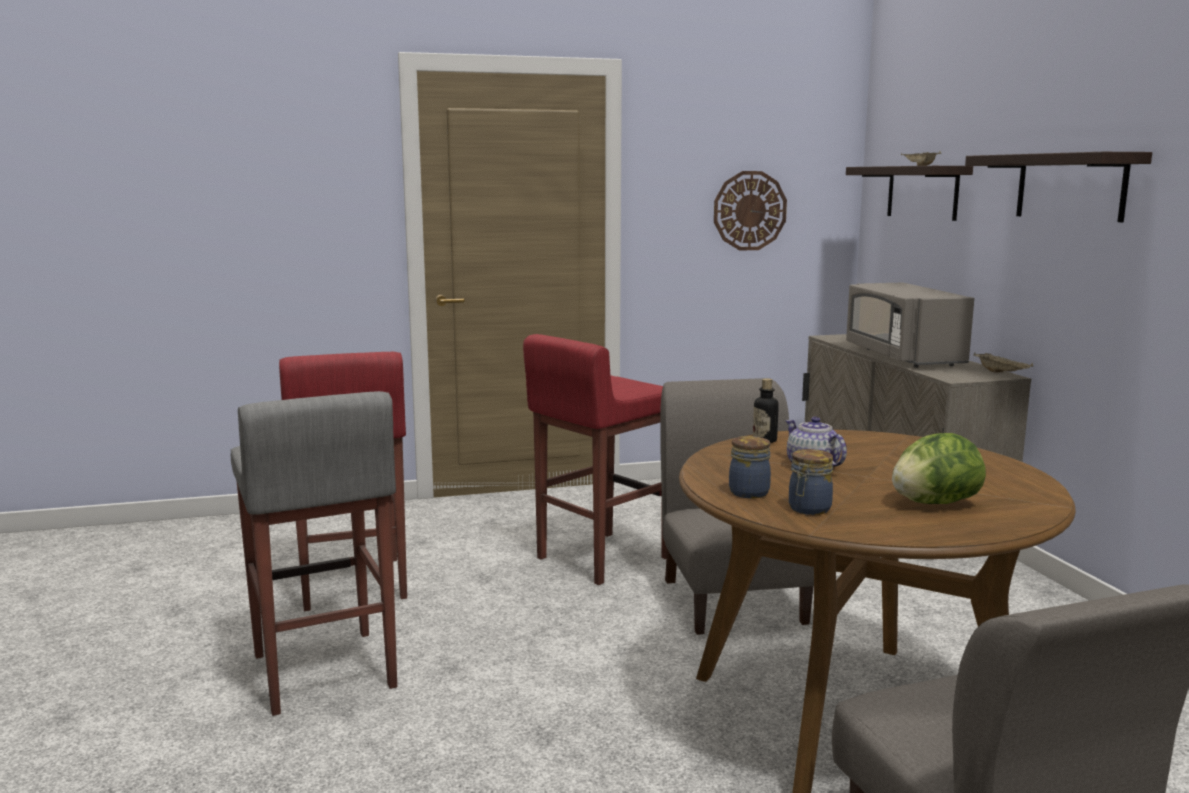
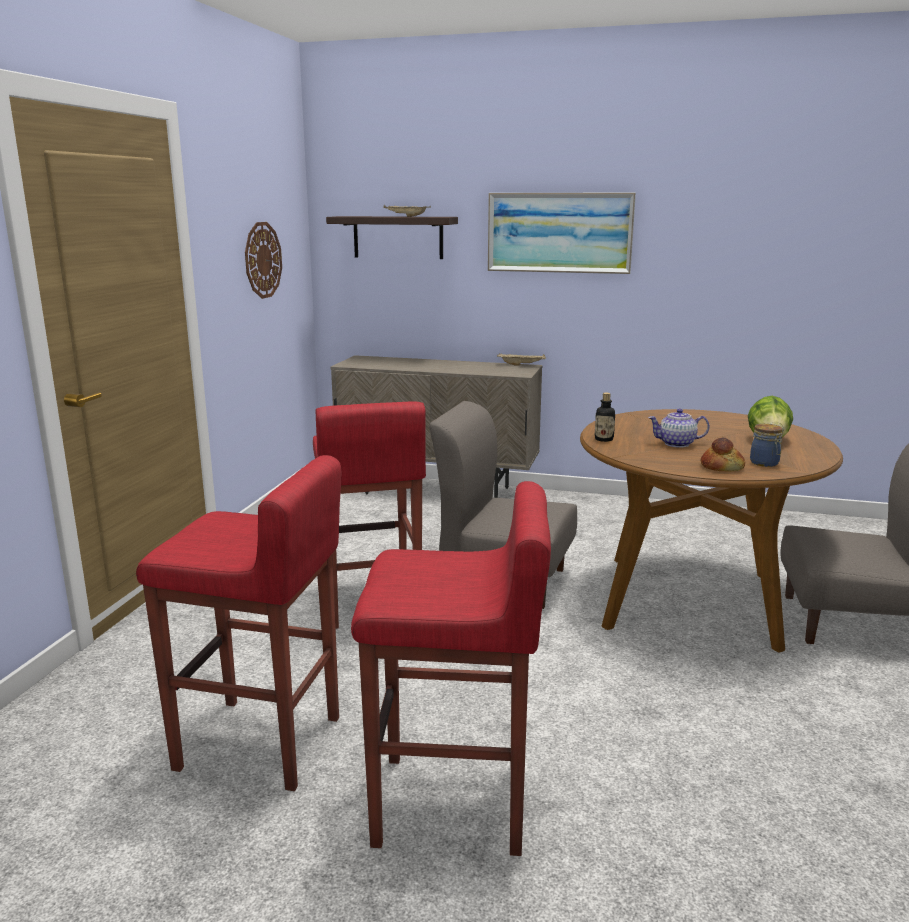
camera: 60 degrees left, 5 degrees up
grey stool [231,391,397,716] -> red stool [351,481,551,856]
jar [729,436,771,498] -> bread [701,437,745,472]
grey microwave [846,283,974,368] -> none
shelf [965,152,1152,222] -> picture [488,193,636,274]

